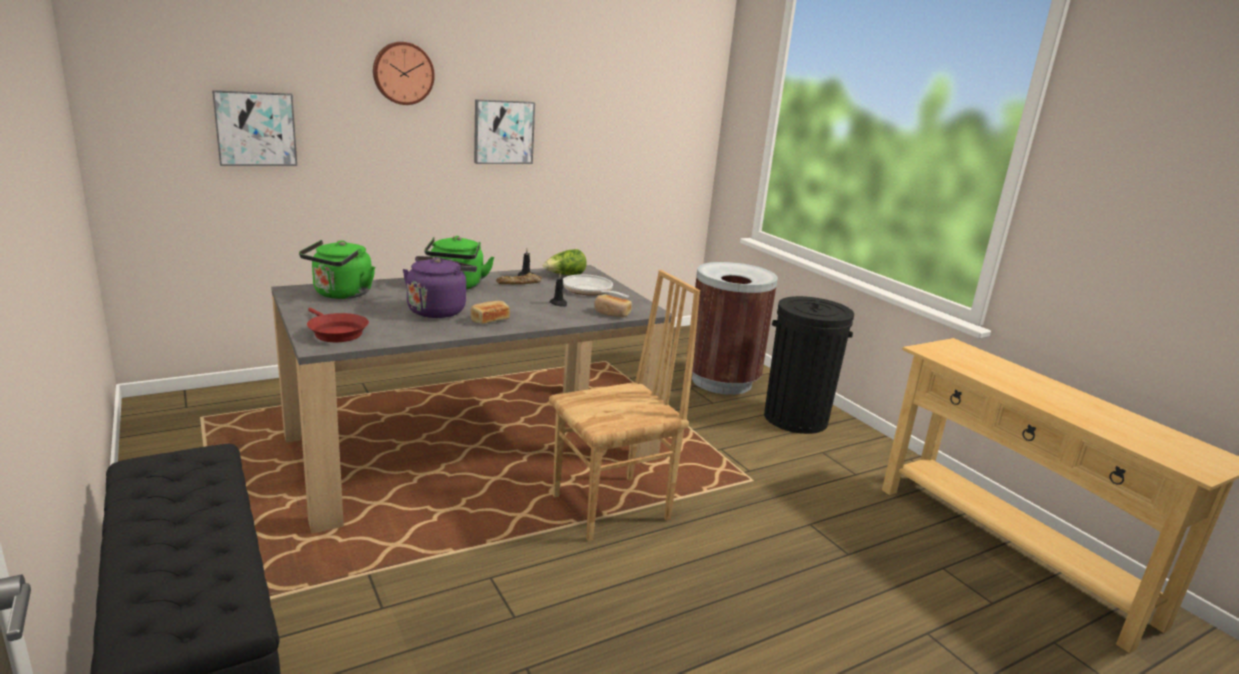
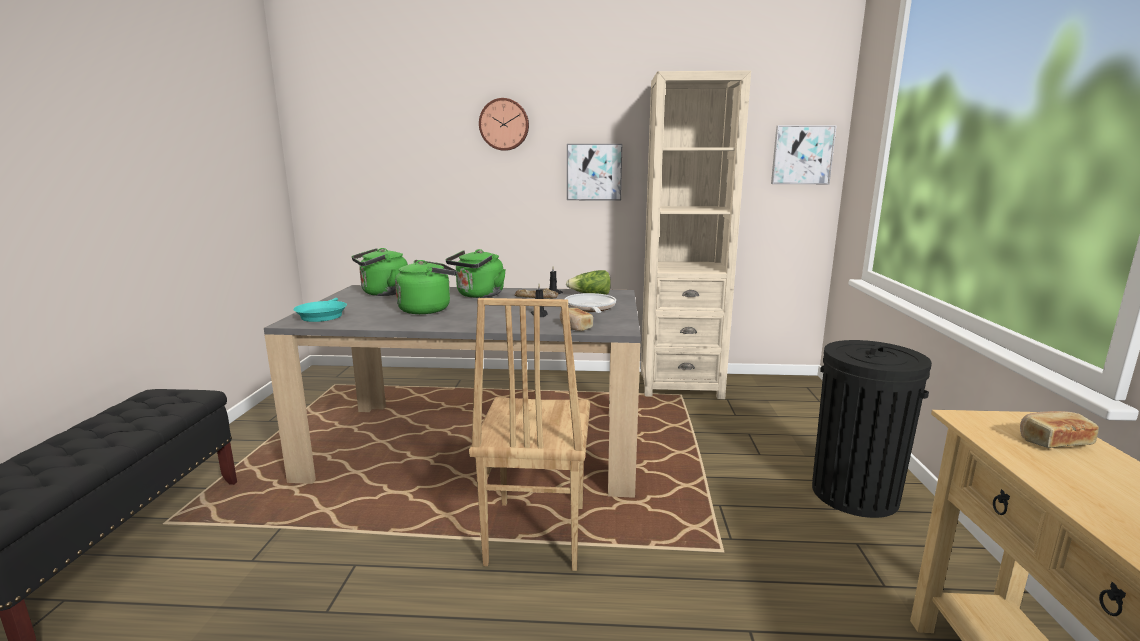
camera: 35 degrees right, 5 degrees down
picture [212,90,297,166] -> picture moved to [771,125,837,184]
red frying pan [307,308,369,342] -> turquoise frying pan [293,298,347,322]
purple kettle [403,256,477,318] -> green kettle [395,260,457,314]
bread [470,301,510,324] -> bread moved to [1020,411,1099,448]
brown chair [549,270,700,541] -> brown chair turned 90 degrees clockwise [469,298,590,571]
brown trash can [686,262,778,395] -> none
none -> beige bookcase [641,71,751,399]

